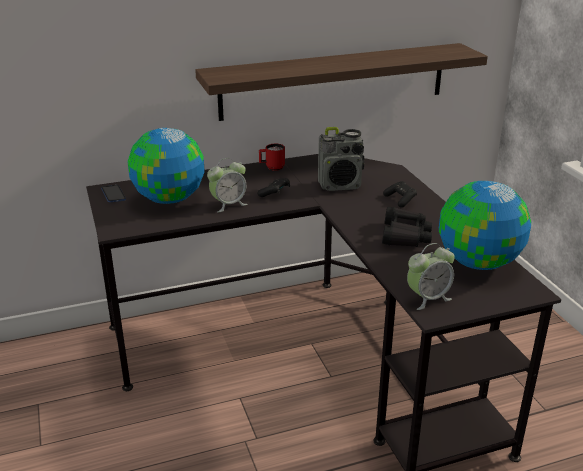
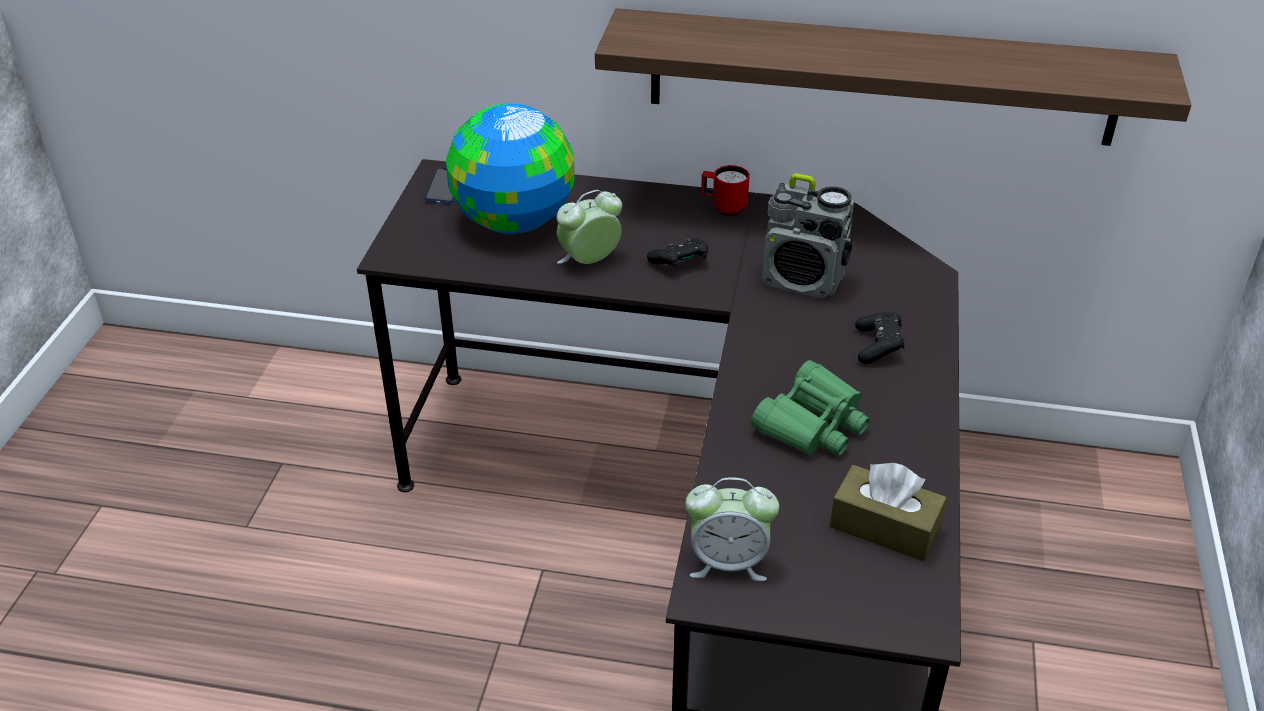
camera: 30 degrees right, 10 degrees up
alarm clock [207,158,248,212] -> alarm clock turned 150 degrees clockwise [557,190,622,264]
black binoculars [382,207,432,247] -> green binoculars [751,360,870,456]
globe [439,181,531,270] -> brown tissue box [830,463,947,561]

